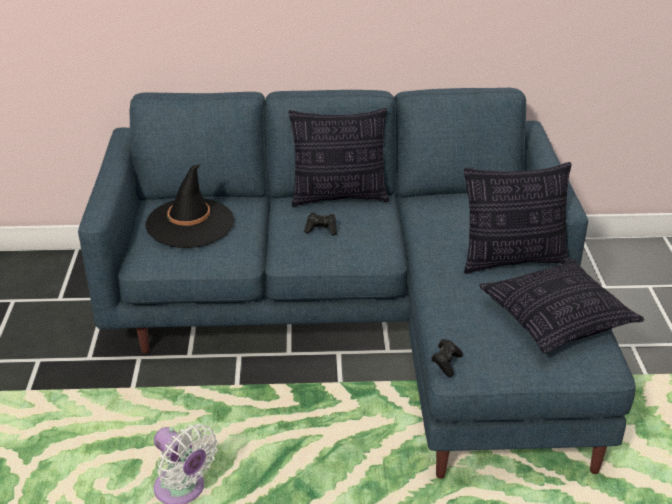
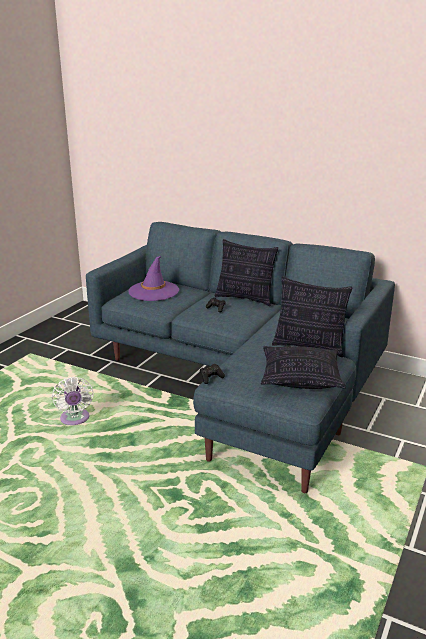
camera: 30 degrees right, 10 degrees down
black hat [146,164,234,248] -> purple hat [129,256,179,301]

